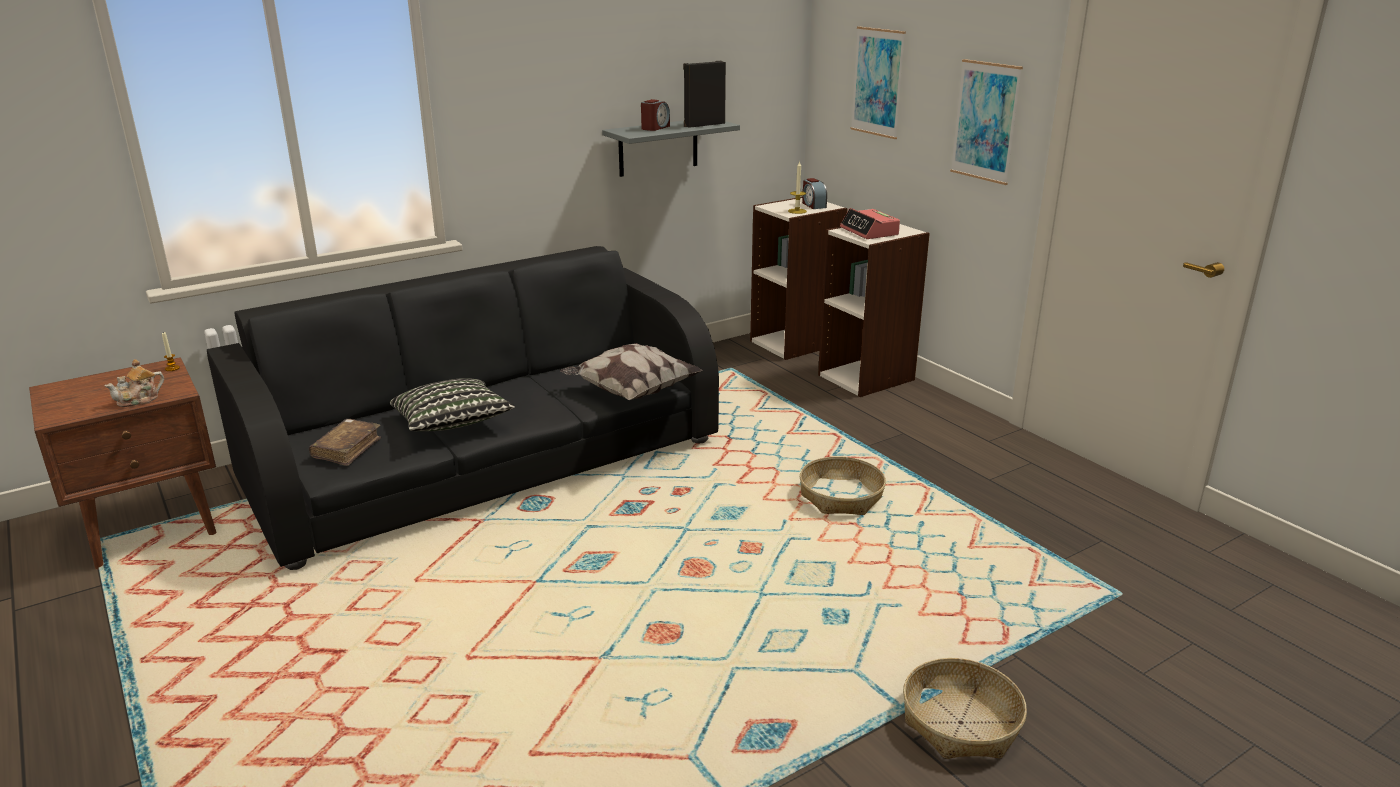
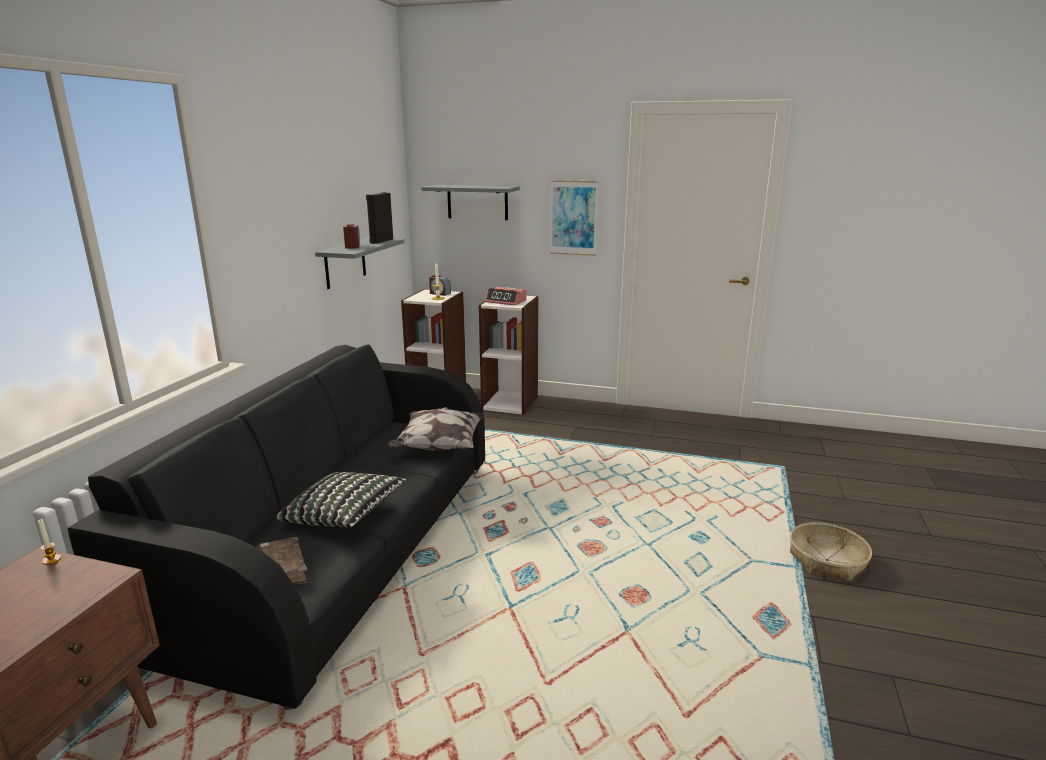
camera: 40 degrees left, 5 degrees down
teapot [105,359,164,407] -> none
basket [800,456,886,515] -> none
picture [851,26,906,139] -> grey shelf [421,185,520,220]

